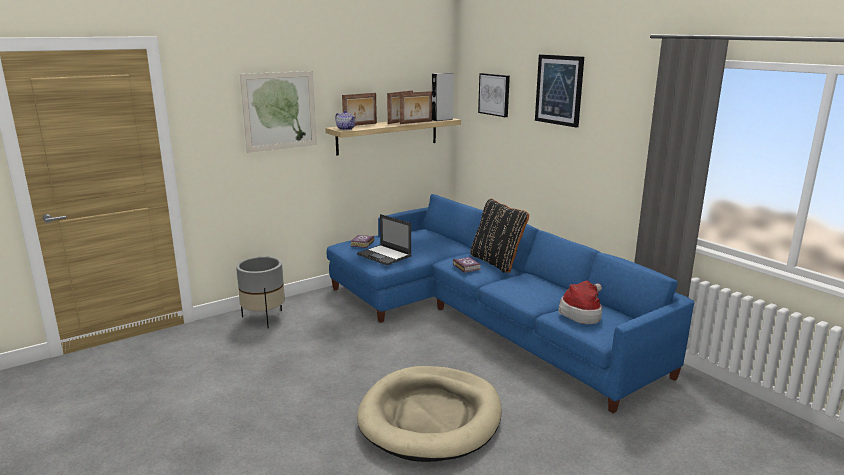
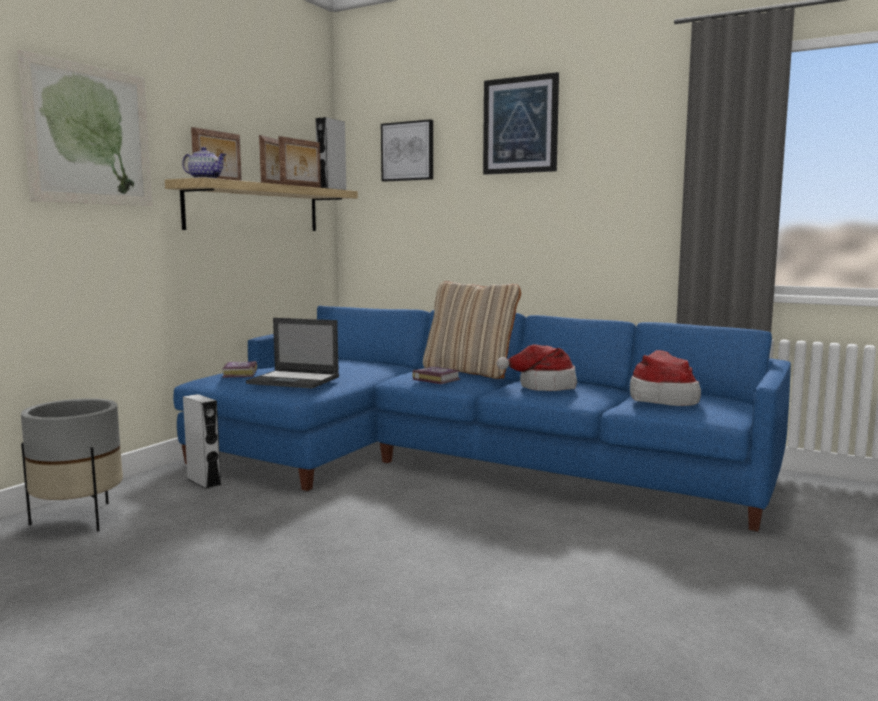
camera: 25 degrees left, 10 degrees down
beige dog bed [357,366,502,462] -> none
black pillow [470,199,529,273] -> beige pillow [423,281,521,379]
none -> grey speaker [183,394,221,489]
none -> hat [497,344,577,391]

